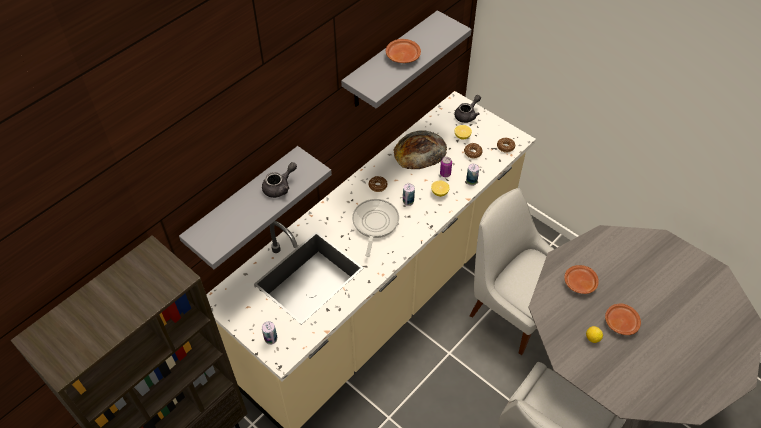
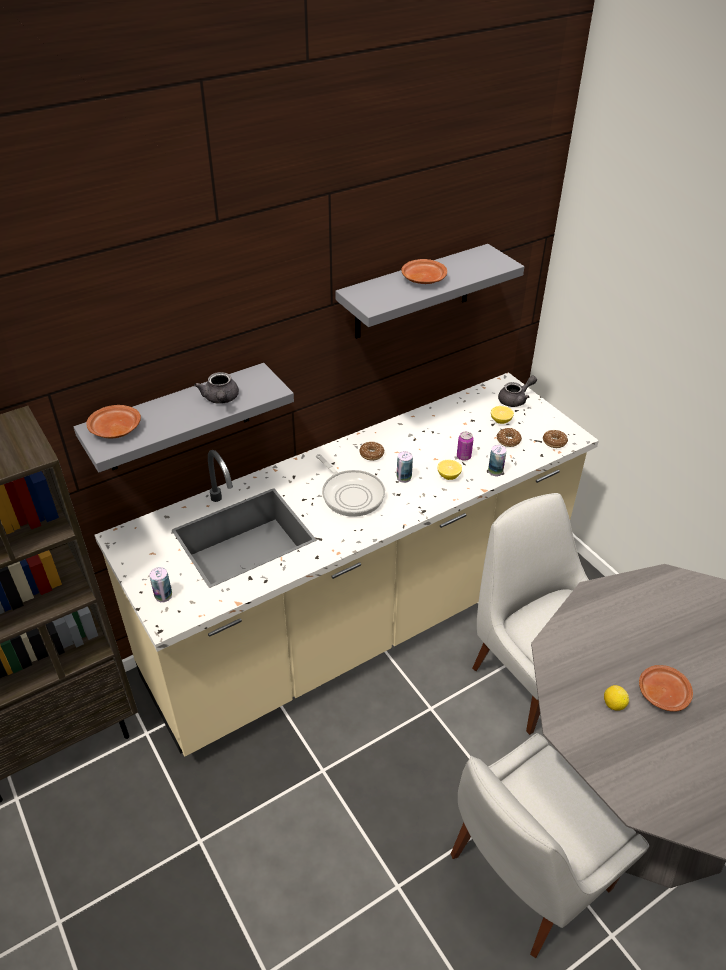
camera: 15 degrees right, 10 degrees down
grey teapot [262,162,297,198] -> grey teapot turned 105 degrees clockwise [194,372,239,404]
frying pan [352,199,399,257] -> frying pan turned 120 degrees clockwise [316,454,385,517]
bread [393,130,447,169] -> none
brown plate [564,265,599,294] -> brown plate moved to [86,405,141,439]

